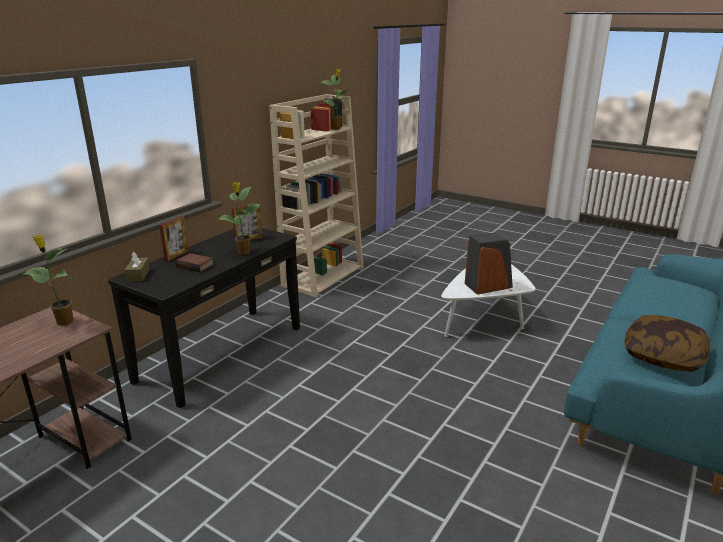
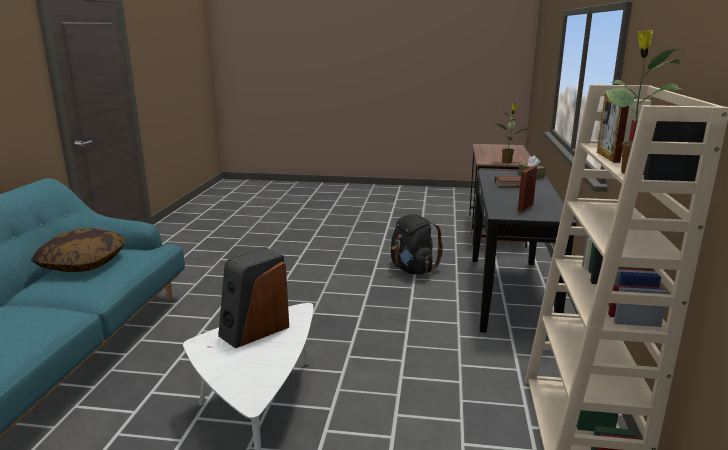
camera: 155 degrees right, 5 degrees down
picture frame [159,216,189,261] -> picture frame moved to [597,93,629,163]
potted plant [219,182,260,255] -> none
none -> black backpack [391,214,444,275]

